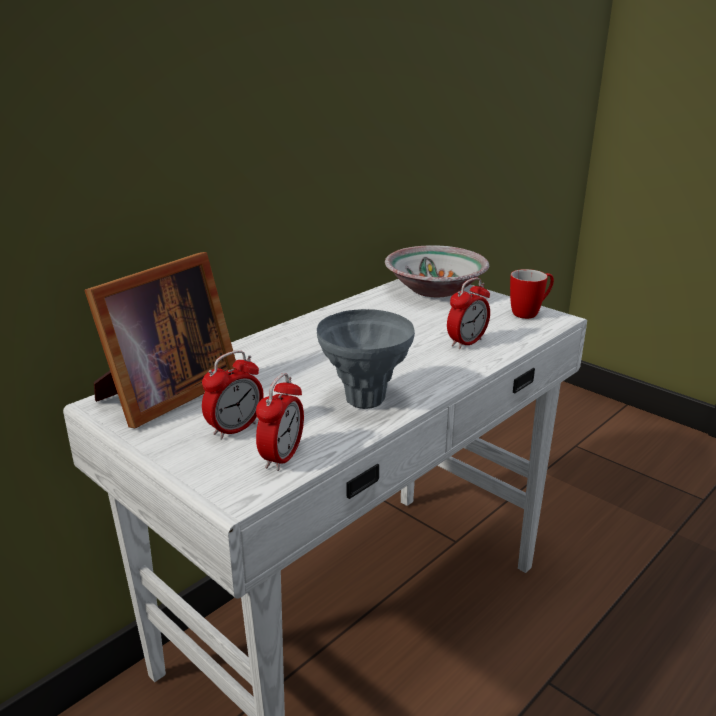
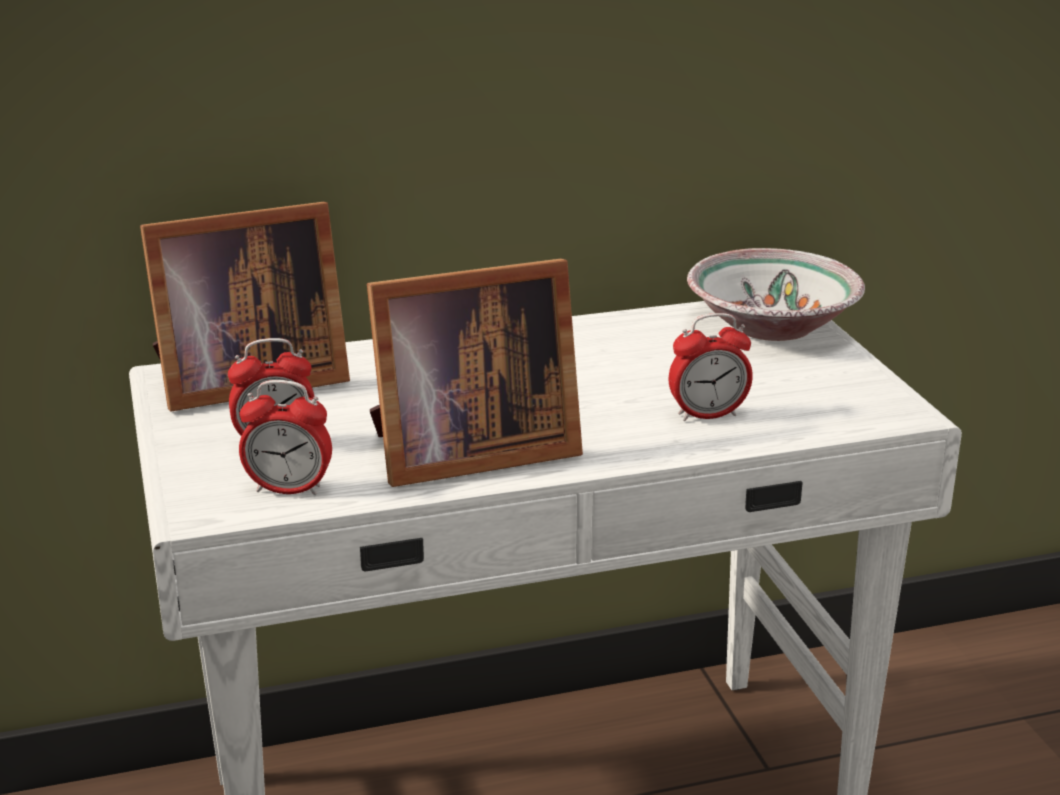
camera: 30 degrees right, 0 degrees up
alarm clock [256,373,304,471] -> alarm clock turned 45 degrees clockwise [239,380,332,495]
grey vase [317,309,415,409] -> picture frame [367,259,583,487]
mug [510,269,554,319] -> none

